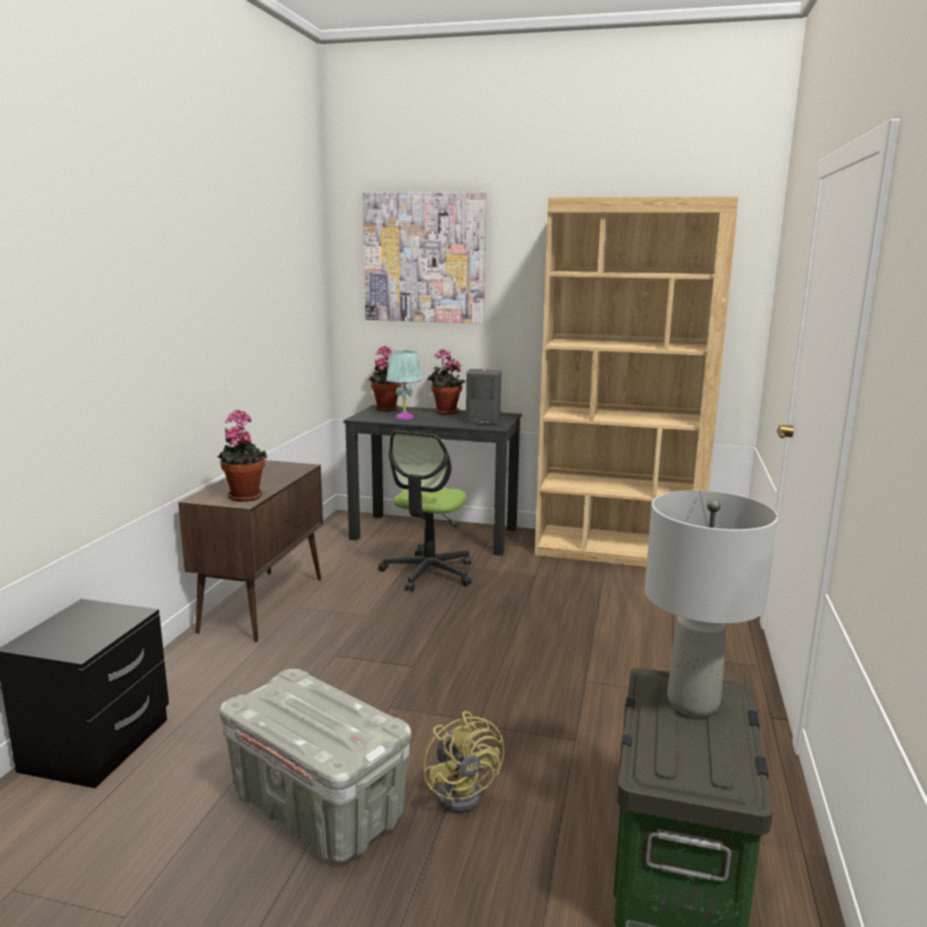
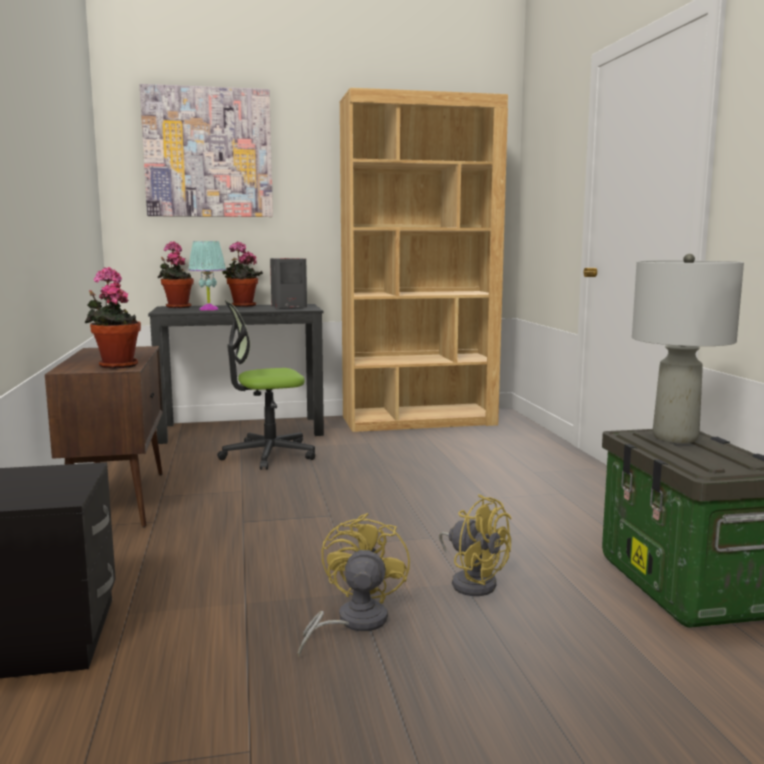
camera: 25 degrees left, 5 degrees down
grey storage box [219,669,411,862] -> yellow fan [298,513,410,657]
office chair [378,431,472,591] -> office chair turned 75 degrees clockwise [217,301,315,470]

